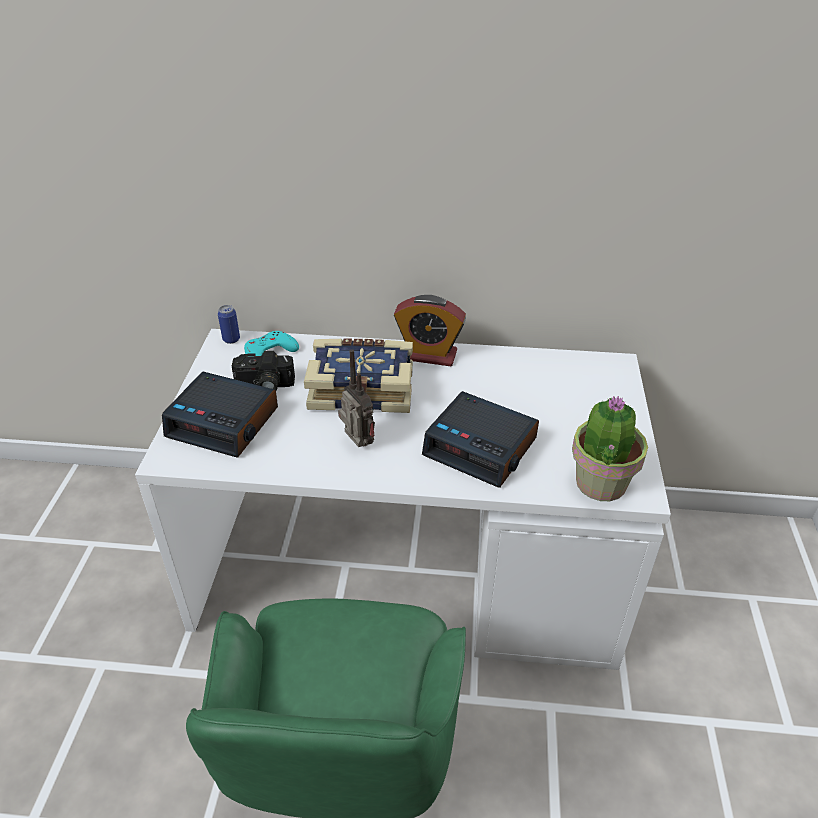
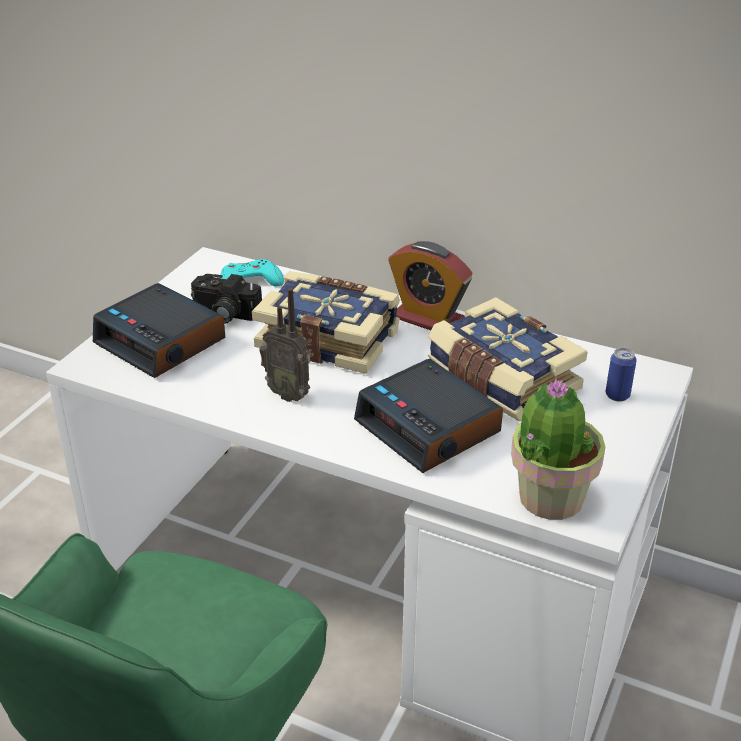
camera: 20 degrees right, 5 degrees down
can [218,305,240,344] -> can moved to [605,348,637,402]
radio [338,349,375,447] -> radio turned 135 degrees clockwise [259,288,310,402]
none -> book [428,297,588,422]

